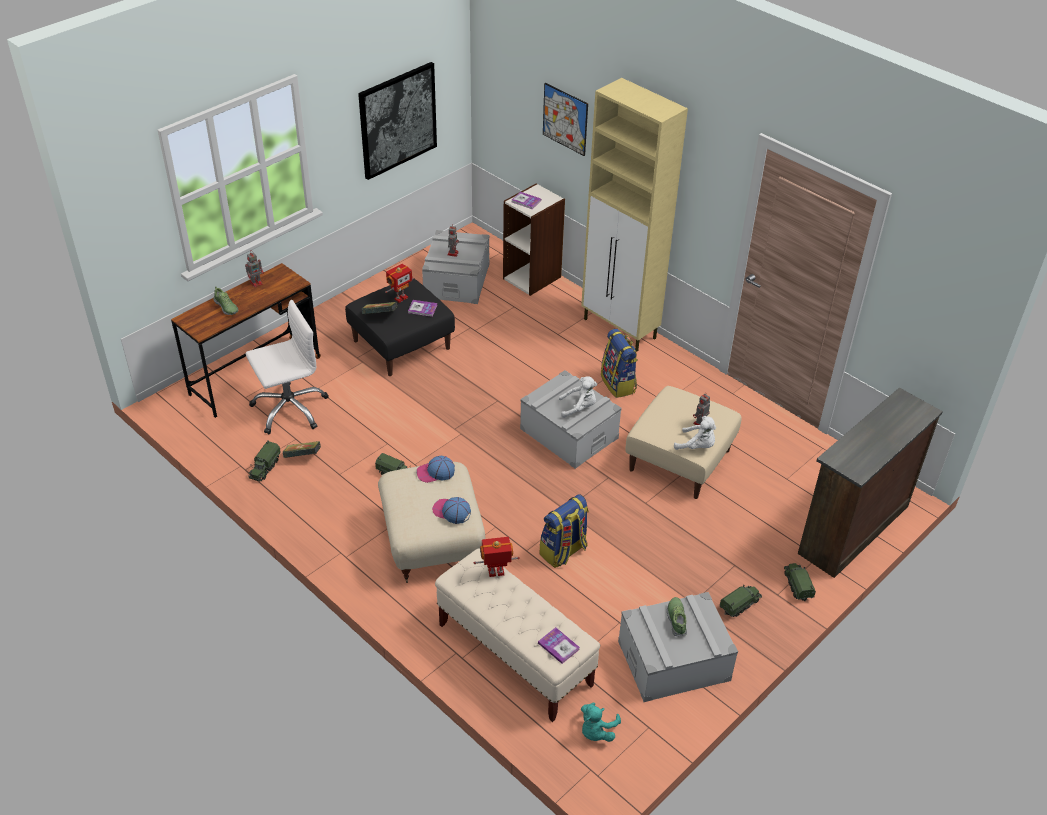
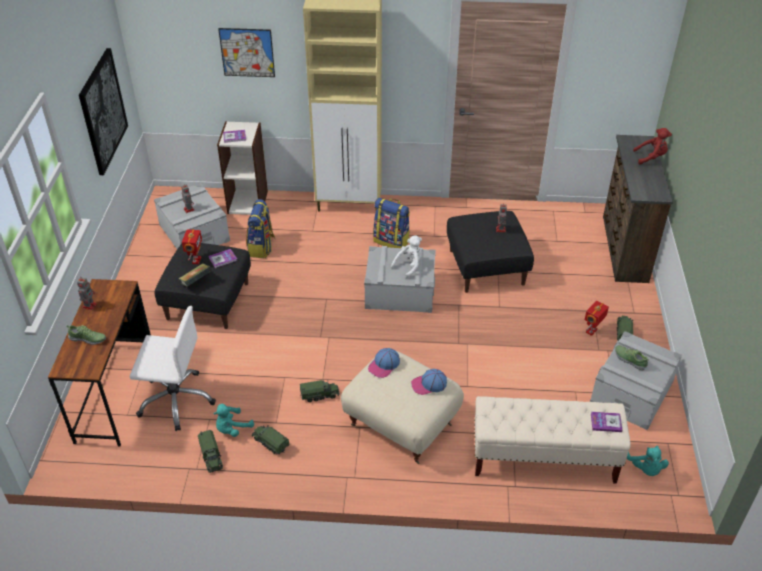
camera: 40 degrees left, 0 degrees up
white office chair [246,300,329,434] -> white office chair turned 75 degrees clockwise [130,306,216,431]
book [283,441,321,458] -> turquoise plush toy [214,404,254,437]
toy robot [473,537,520,577] -> toy robot moved to [585,300,609,336]
backpack [540,494,589,568] -> backpack moved to [246,199,275,258]
beige ottoman [625,386,742,499] -> black ottoman [447,211,534,293]
white plush toy [674,416,716,450] -> none
toy truck [784,563,816,602] -> toy truck moved to [252,425,289,455]
none -> red plush toy [633,128,672,165]

